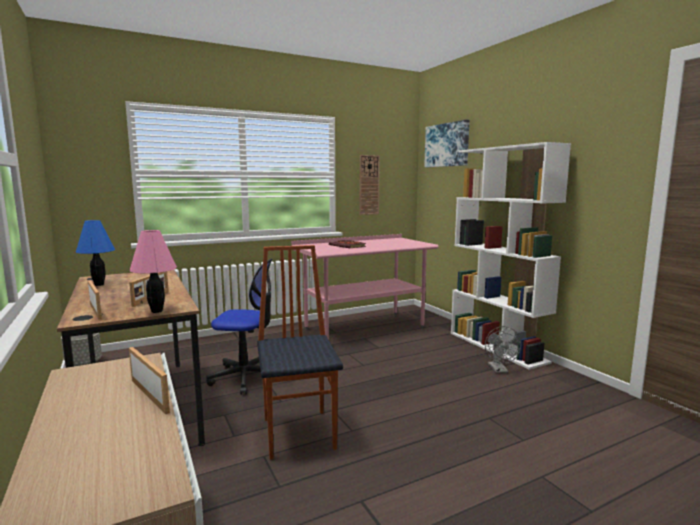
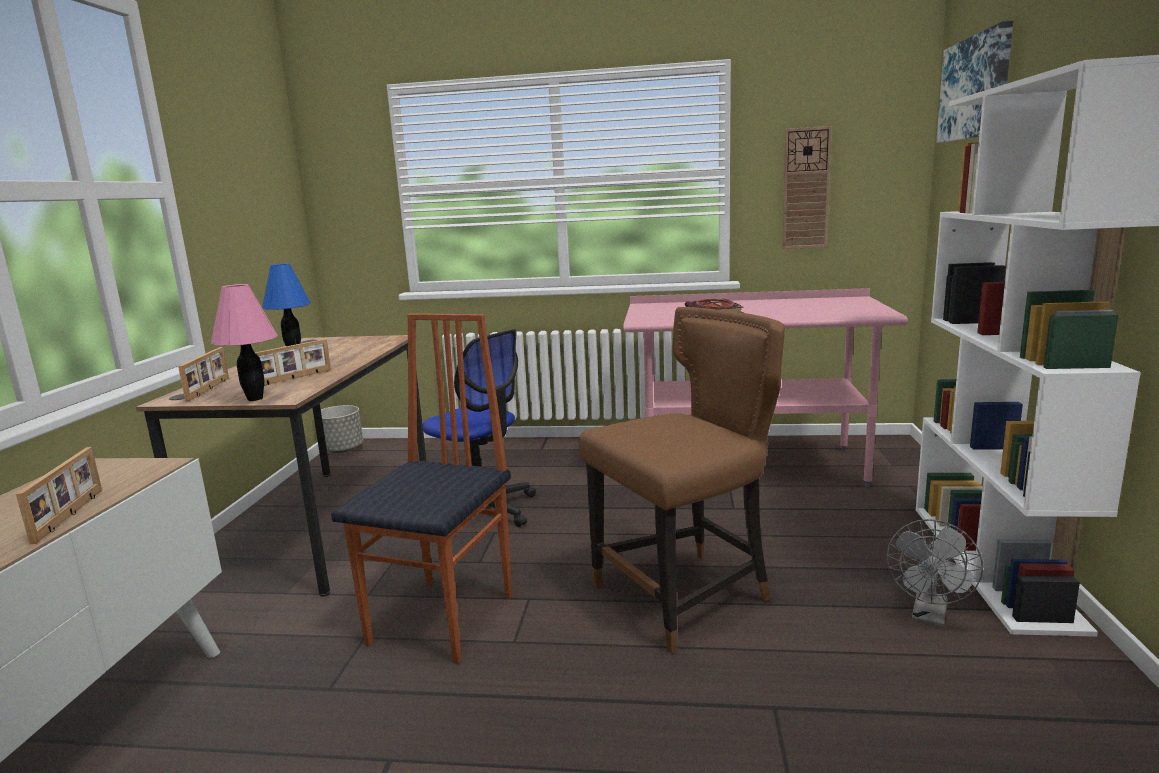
camera: 35 degrees right, 5 degrees up
none -> brown chair [578,307,785,653]

